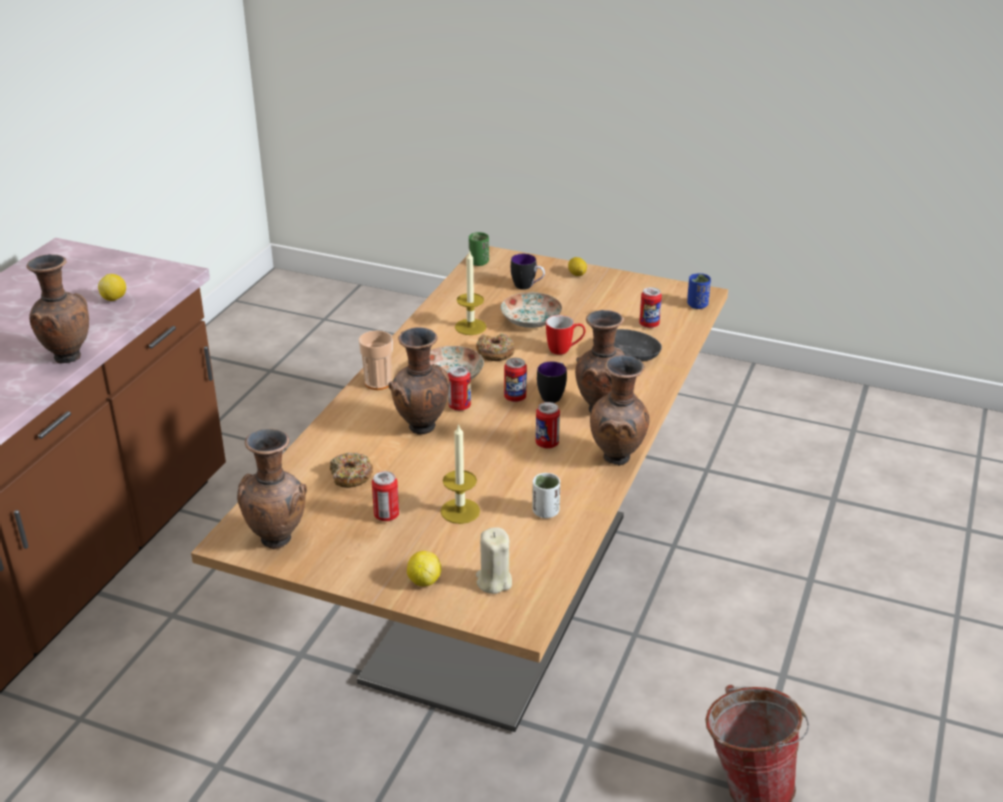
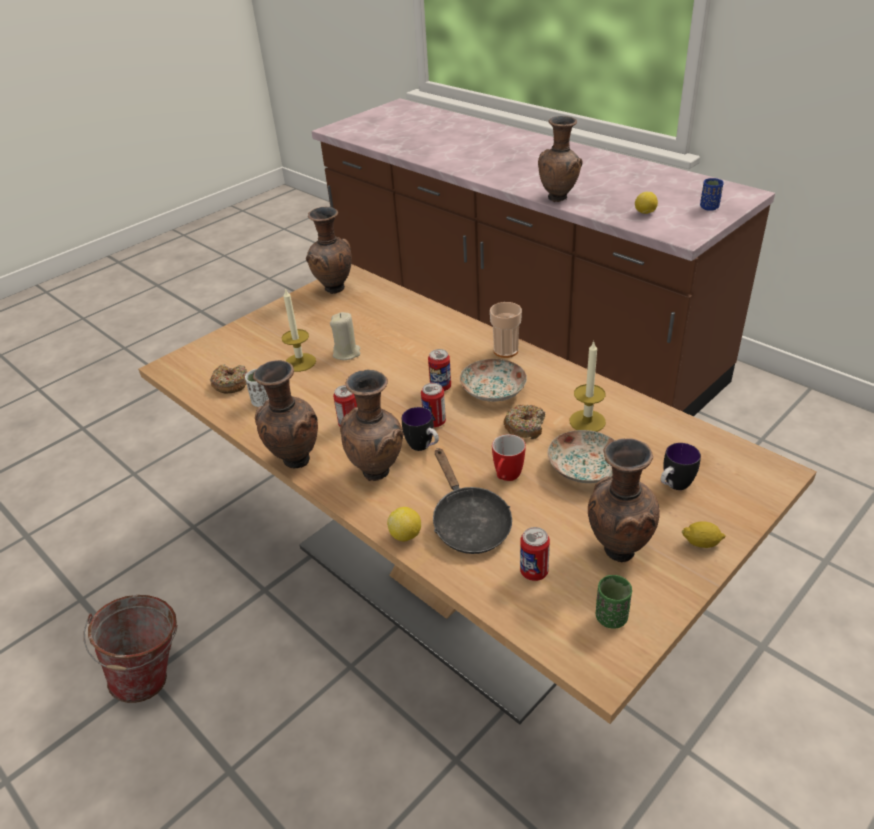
camera: 115 degrees right, 5 degrees up
donut [330,452,373,488] -> donut moved to [210,364,247,394]
can [372,471,399,521] -> none
brown vase [388,327,450,435] -> brown vase moved to [588,438,660,563]
lemon [407,551,441,586] -> lemon moved to [387,507,421,541]
green cup [469,232,489,266] -> green cup moved to [596,575,632,628]
beige candle [476,527,512,594] -> beige candle moved to [330,312,360,360]
blue cup [687,273,711,309] -> blue cup moved to [700,178,724,211]

